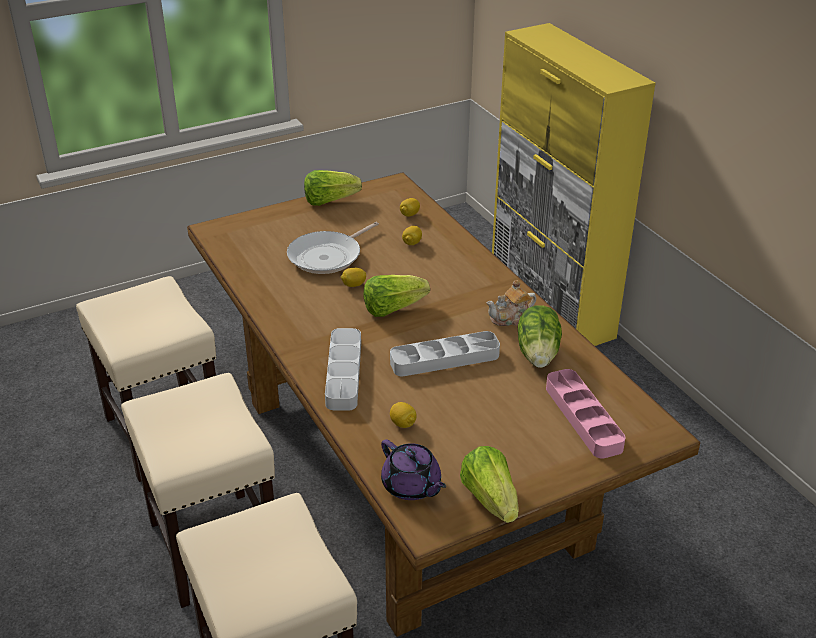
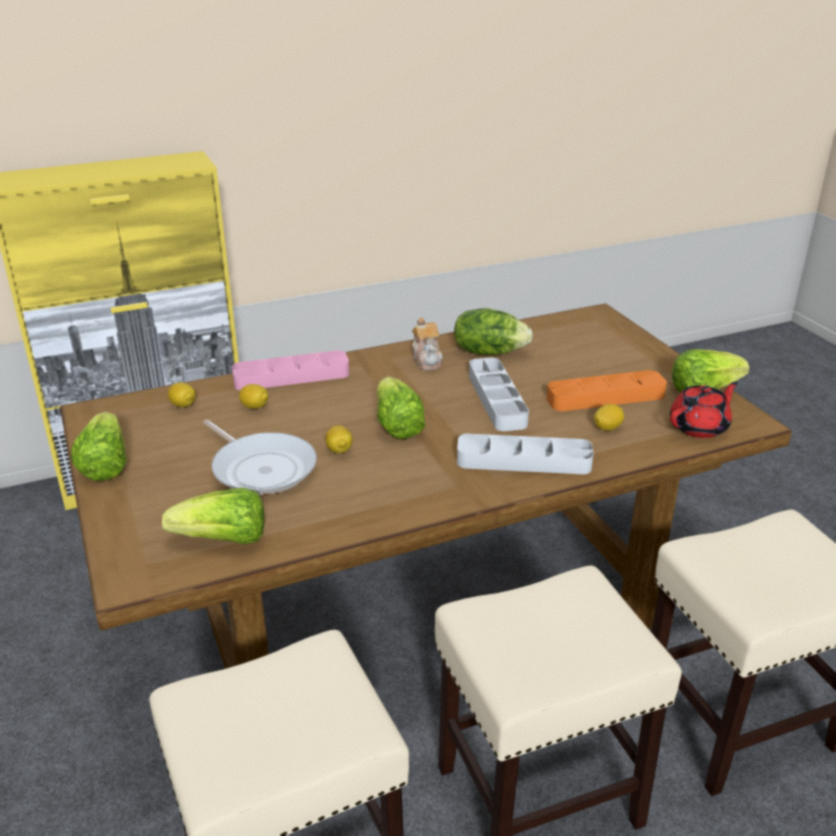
camera: 85 degrees left, 5 degrees down
purple teapot [381,439,446,500] -> red teapot [670,382,738,438]
pink tray [546,369,626,458] -> pink tray moved to [232,350,349,390]
none -> lettuce [162,488,264,544]
none -> orange tray [547,370,667,411]

